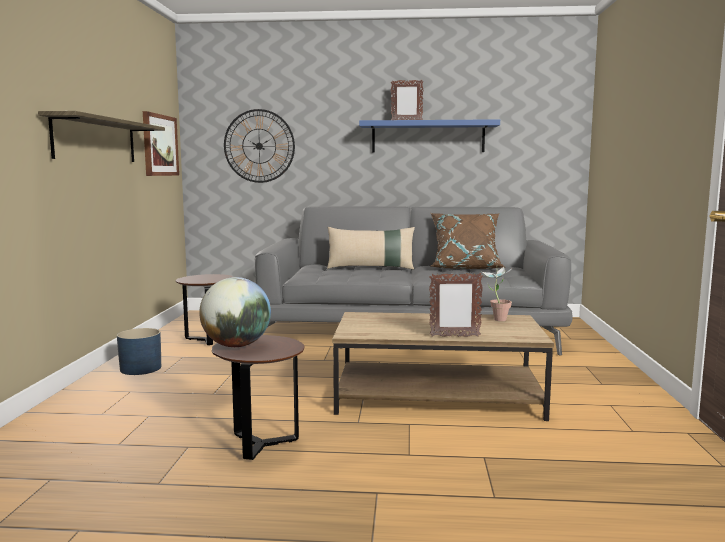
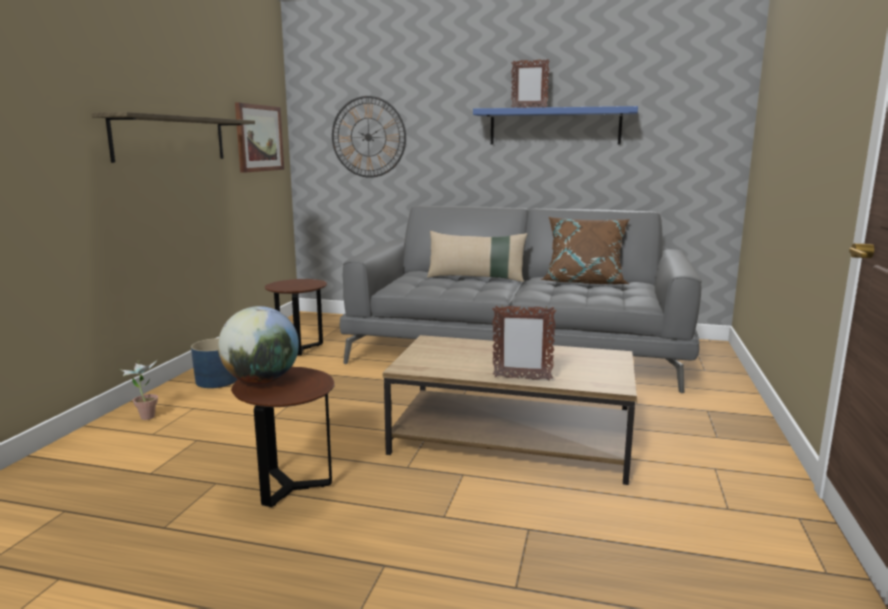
camera: 10 degrees right, 5 degrees up
potted plant [482,266,513,321] -> potted plant moved to [120,360,158,420]

